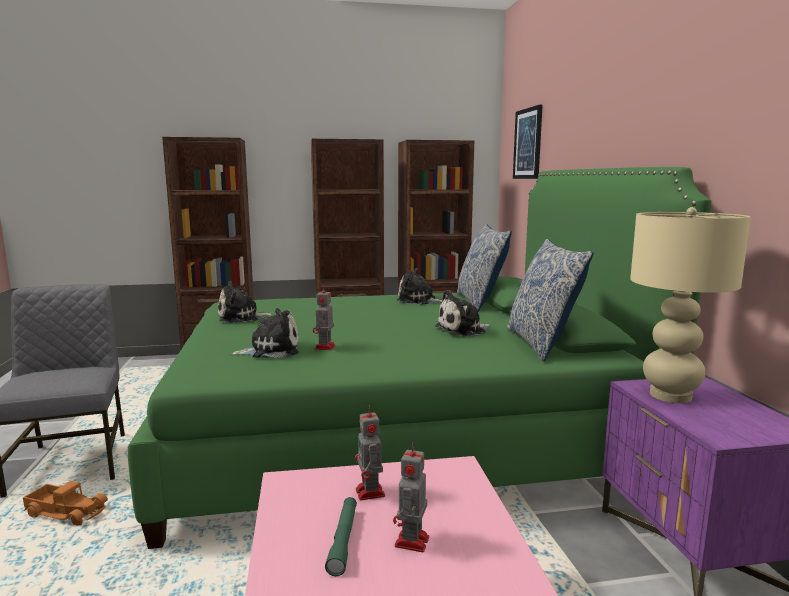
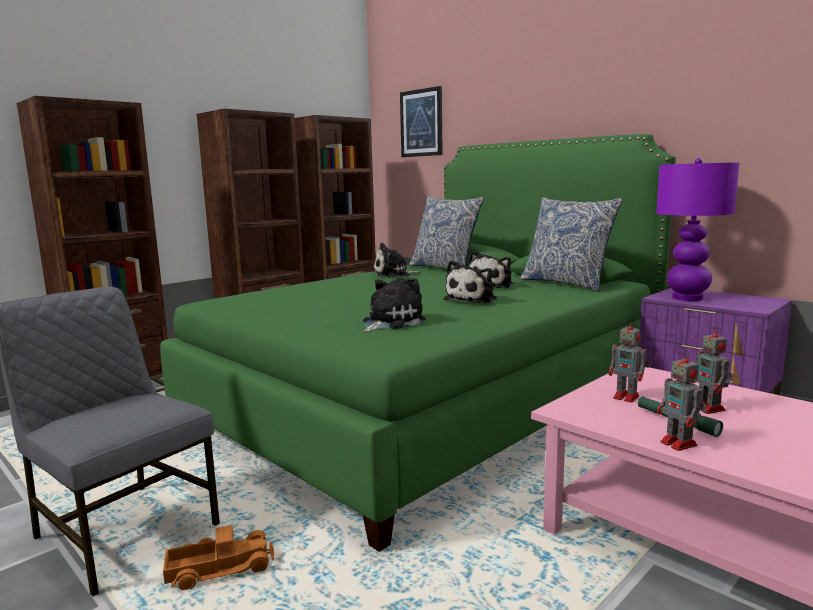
camera: 35 degrees left, 0 degrees up
plush toy [218,281,272,323] -> plush toy moved to [444,260,498,304]
toy robot [313,290,336,350] -> toy robot moved to [657,350,707,451]
beige table lamp [630,207,751,403] -> purple table lamp [656,158,739,301]

